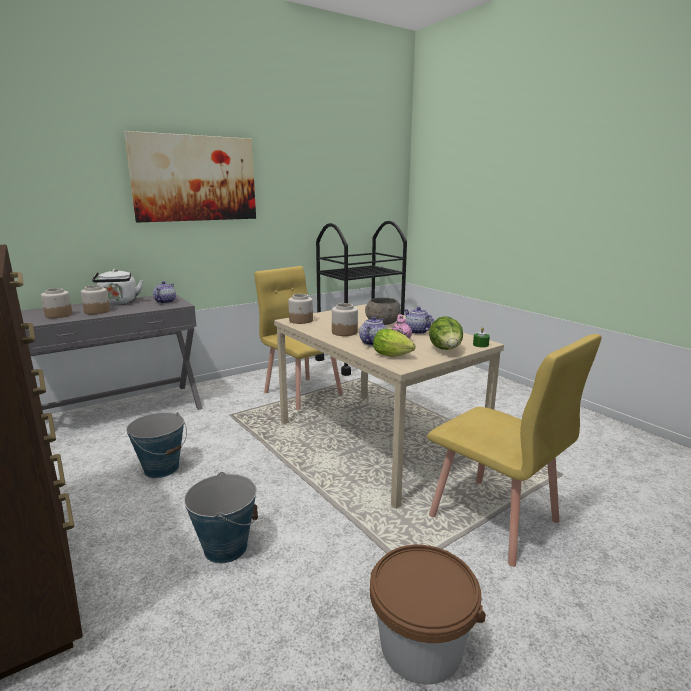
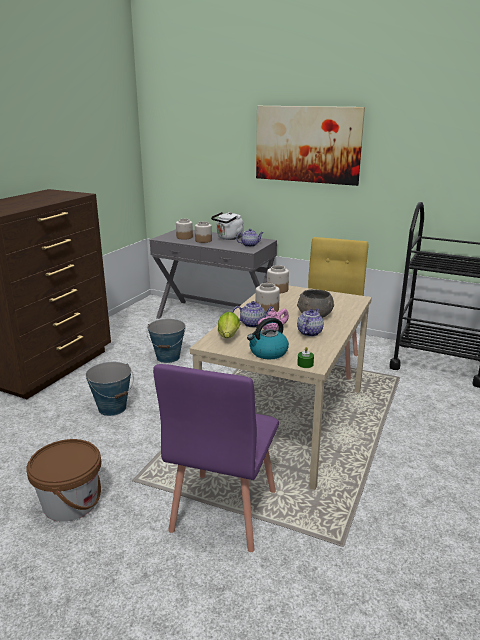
camera: 60 degrees right, 5 degrees up
yellow chair [427,334,602,567] -> purple chair [153,364,279,552]
lettuce [429,316,463,350] -> kettle [247,318,289,359]

